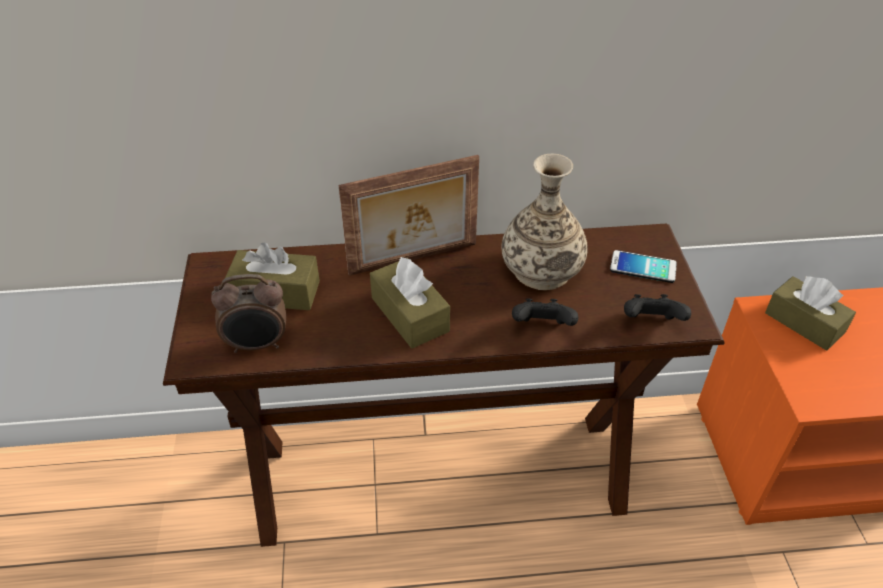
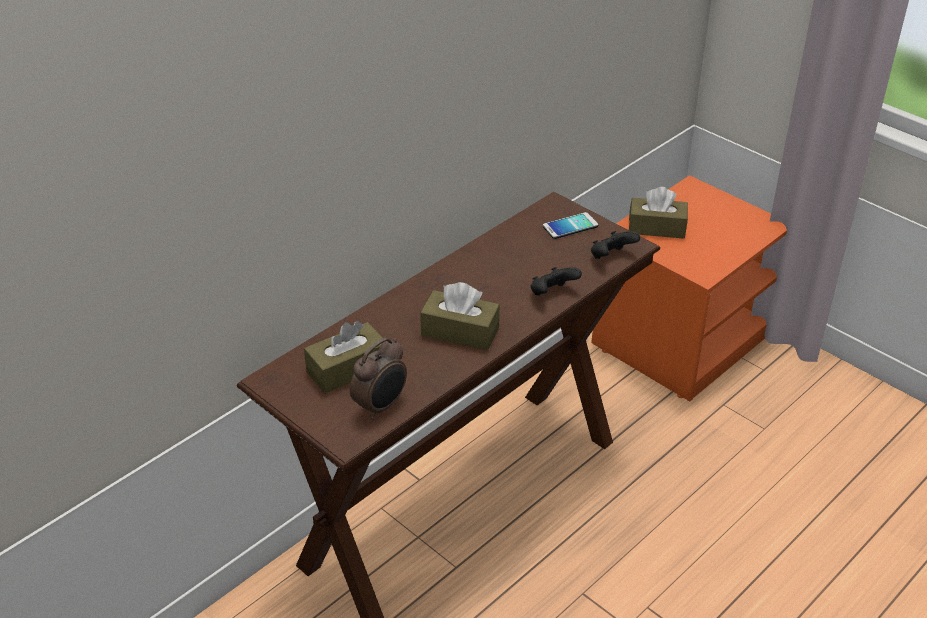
camera: 40 degrees left, 5 degrees down
picture frame [338,155,479,276] -> none
vase [501,154,588,290] -> none

